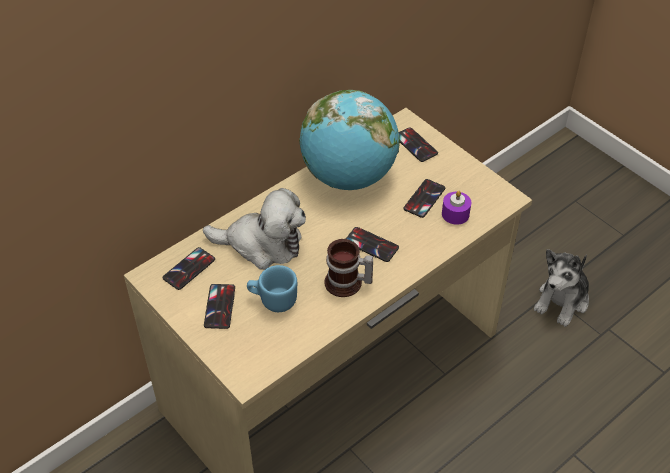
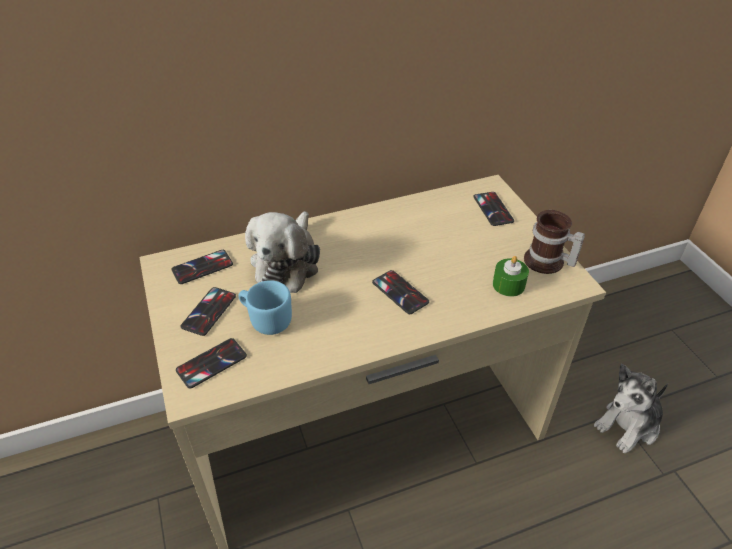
camera: 20 degrees right, 5 degrees down
plush toy [203,188,306,270] -> plush toy turned 75 degrees clockwise [245,211,320,293]
globe [299,90,400,190] -> none
mug [324,239,373,297] -> mug moved to [524,210,585,274]
phone [404,179,445,218] -> phone moved to [176,338,247,389]
purple candle [442,191,471,225] -> green candle [493,256,529,297]

